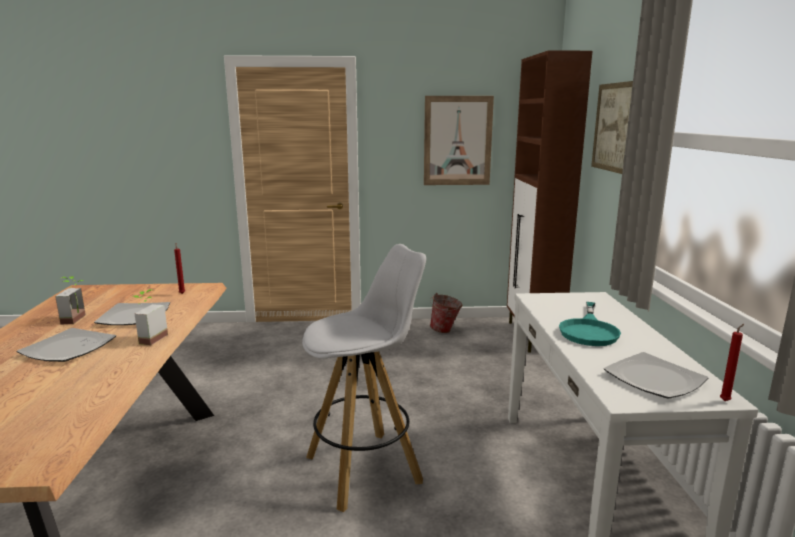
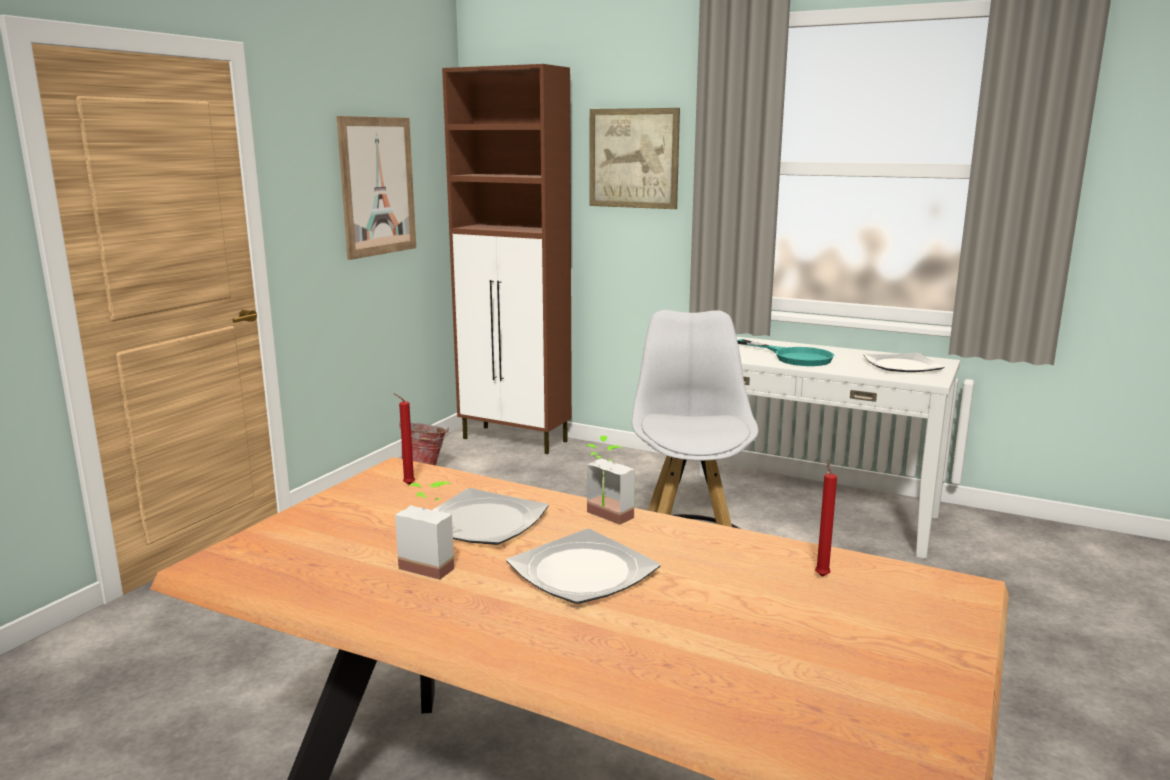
camera: 60 degrees left, 0 degrees up
red candle [720,324,744,401] -> red candle moved to [815,459,837,577]

